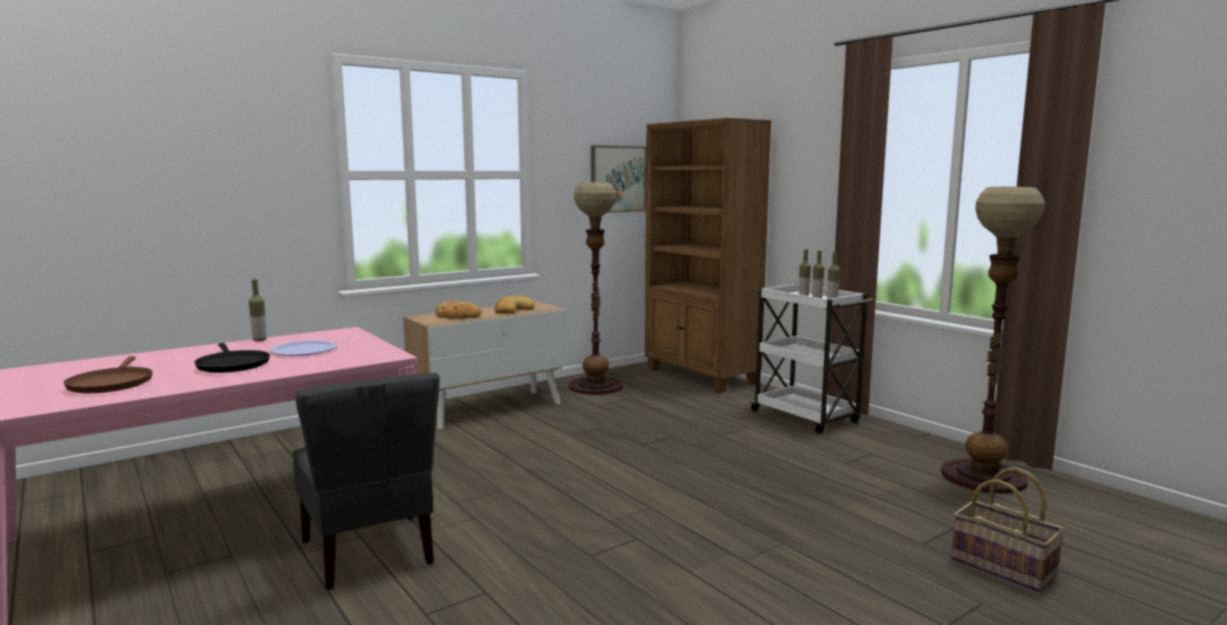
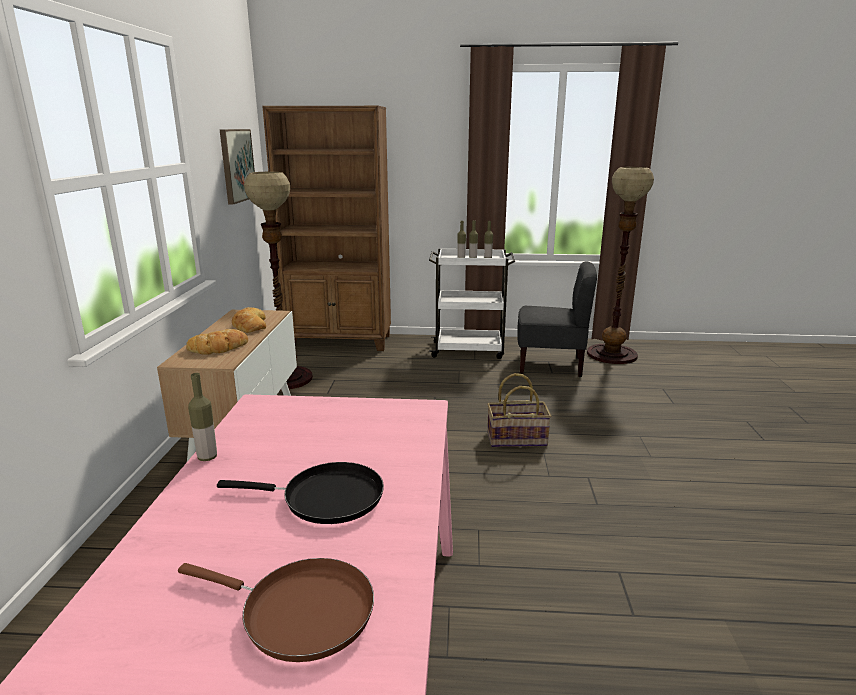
camera: 50 degrees left, 10 degrees up
plate [270,340,337,356] -> none
grey chair [292,373,440,590] -> grey chair moved to [517,262,597,377]
basket [951,467,1064,592] -> basket moved to [487,373,551,447]

